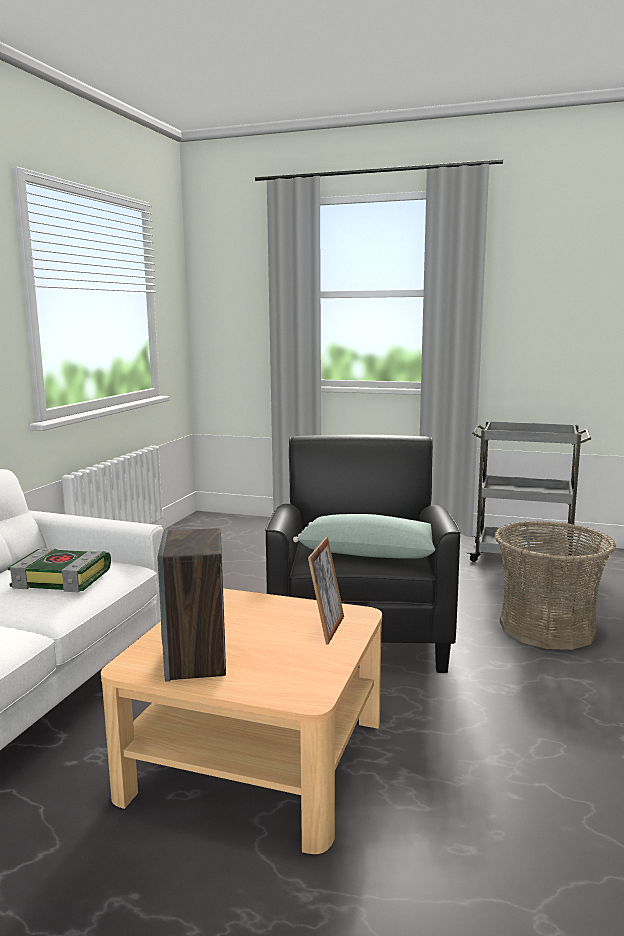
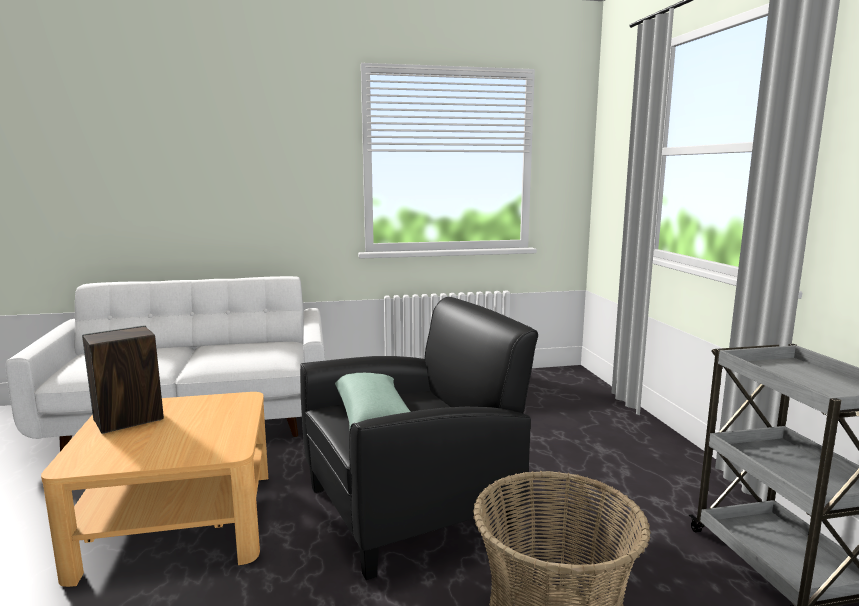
camera: 60 degrees right, 0 degrees up
book [8,548,111,593] -> none
picture frame [308,537,344,645] -> none

